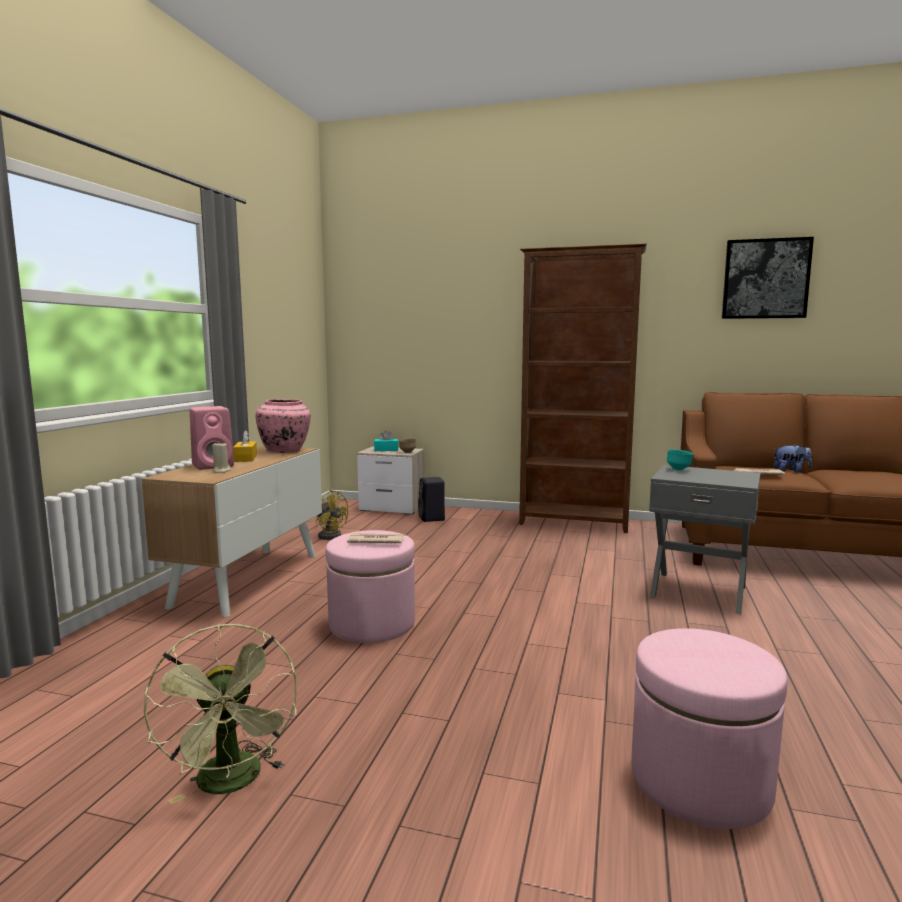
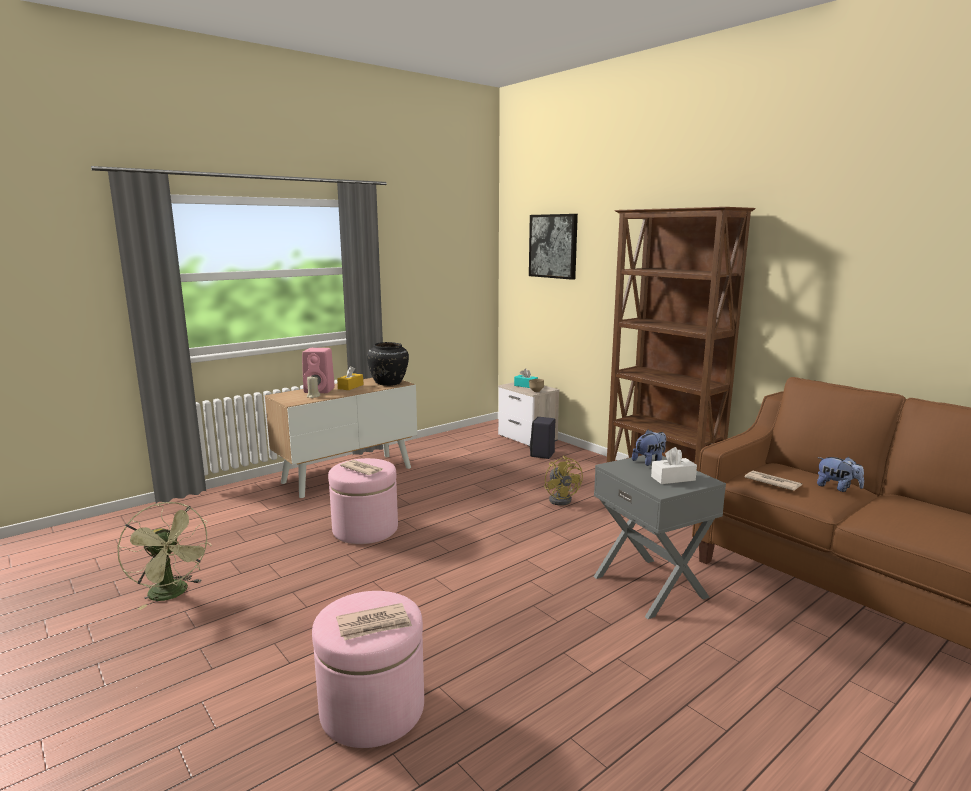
camera: 35 degrees right, 5 degrees up
green fan [144,624,297,804] -> green fan turned 60 degrees counterclockwise [118,502,212,610]
pink vase [256,399,311,453] -> black vase [367,342,409,386]
yellow fan [316,489,348,540] -> yellow fan moved to [544,456,583,506]
turquoise bowl [667,449,693,471] -> plush toy [632,430,666,466]
picture [722,237,814,319] -> picture moved to [529,214,578,280]
none -> newspaper [336,603,412,640]
none -> white tissue box [651,447,697,484]

